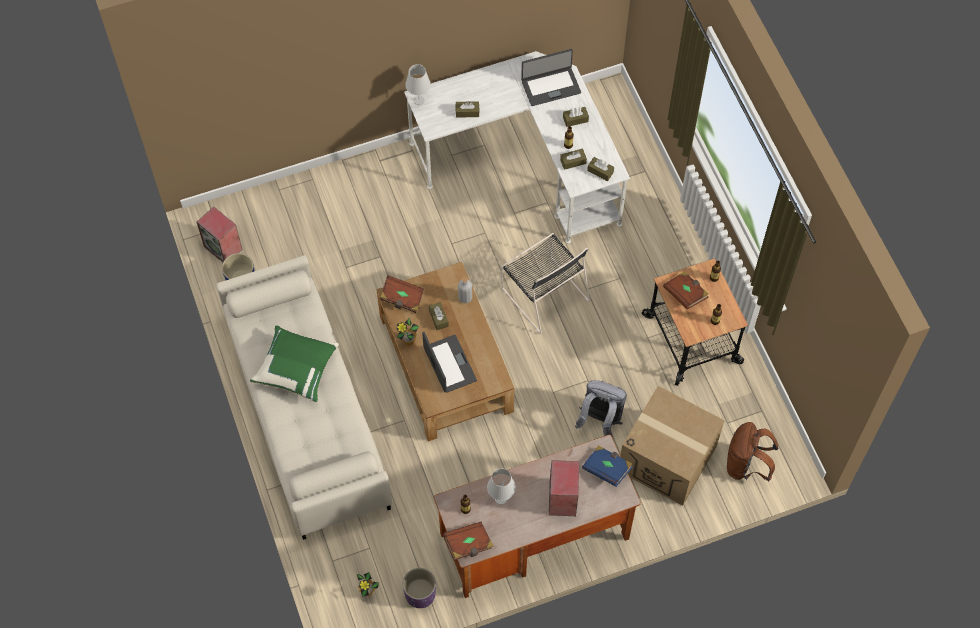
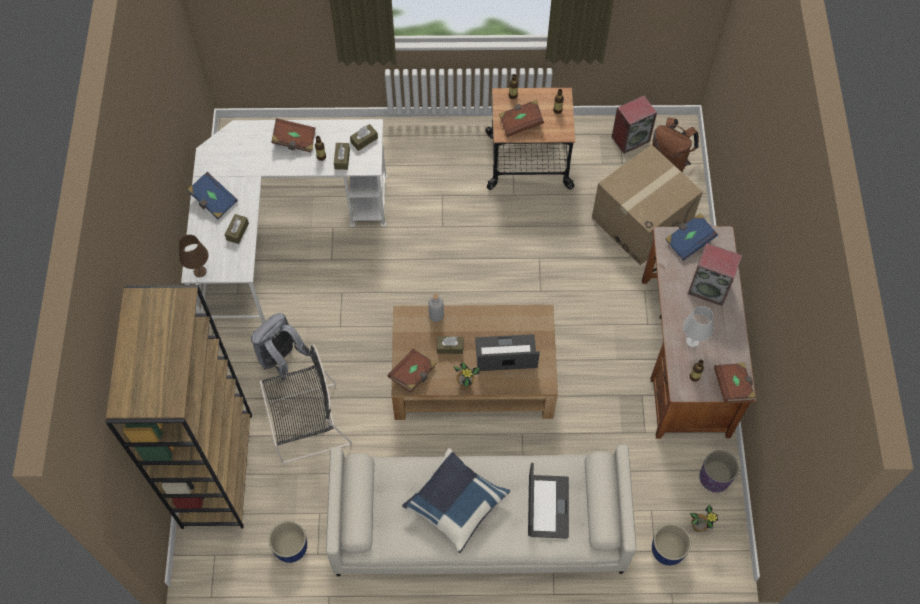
camera: 70 degrees left, 0 degrees up
speaker [197,207,243,262] -> speaker moved to [612,96,657,154]
green pillow [250,326,339,402] -> blue pillow [402,448,510,553]
white table lamp [405,64,431,105] -> brown table lamp [179,235,209,277]
black chair [501,233,590,334] -> black chair moved to [259,344,352,463]
laptop [521,49,581,106] -> laptop moved to [528,463,569,539]
brown tissue box [563,107,589,127] -> brown book [271,118,316,152]
grey backpack [575,380,627,437] -> grey backpack moved to [251,313,310,380]
none -> brown bookcase [105,285,252,529]
none -> blue book [187,172,238,219]
none -> blue planter [652,524,691,565]

